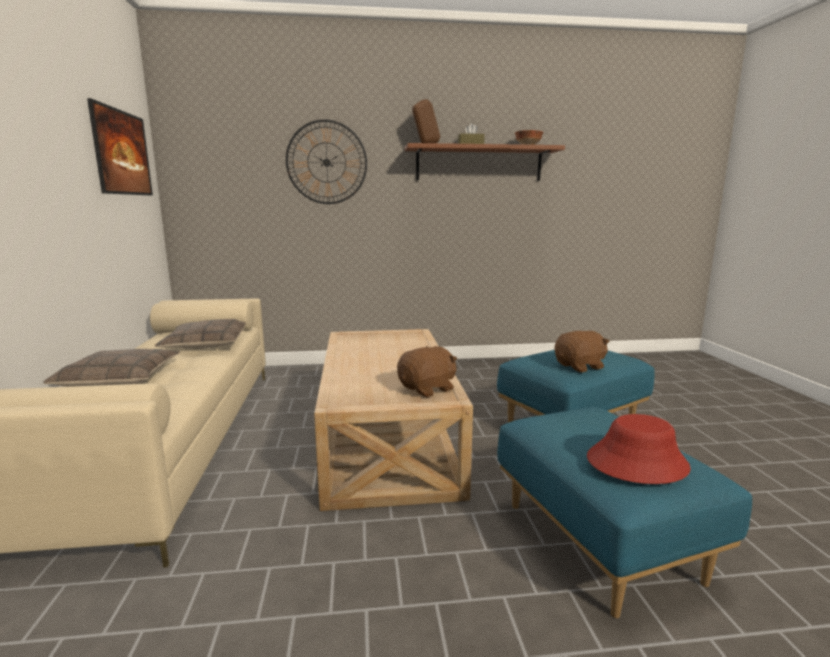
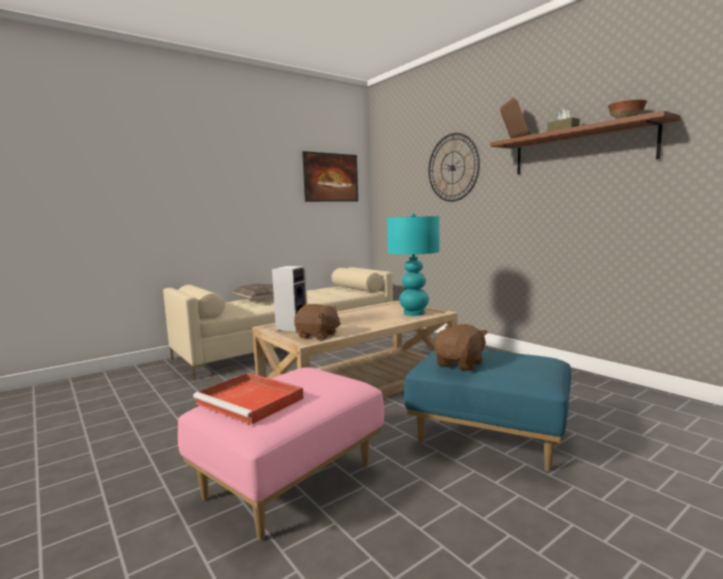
camera: 60 degrees right, 5 degrees down
pillow [155,319,246,349] -> none
blue ottoman [497,407,752,618] -> pink ottoman [178,367,384,541]
brown plush toy [555,330,610,373] -> brown plush toy turned 90 degrees counterclockwise [434,324,488,371]
red hat [587,414,691,484] -> red tray [193,373,304,425]
none -> speaker [272,266,307,332]
none -> turquoise table lamp [387,213,440,316]

